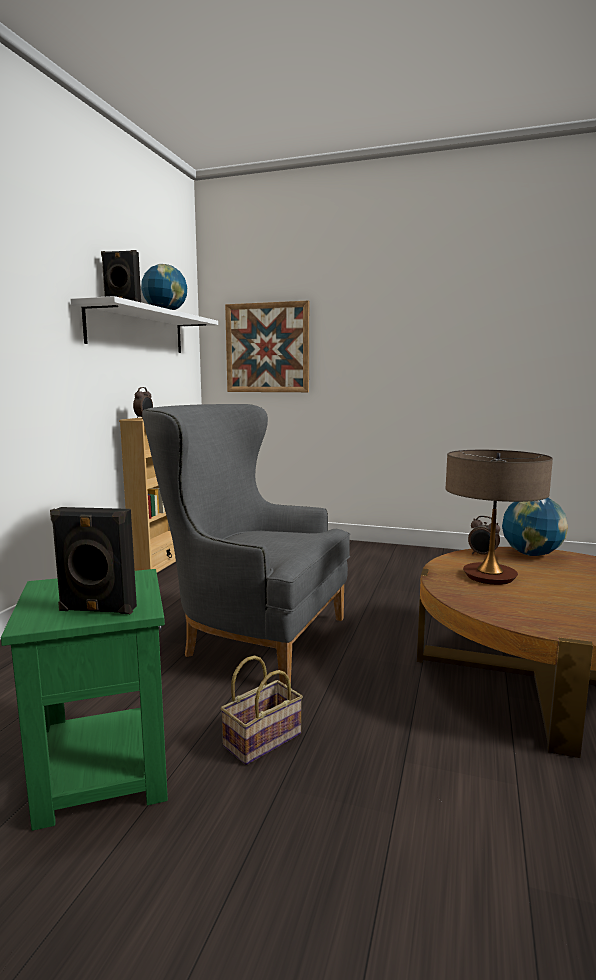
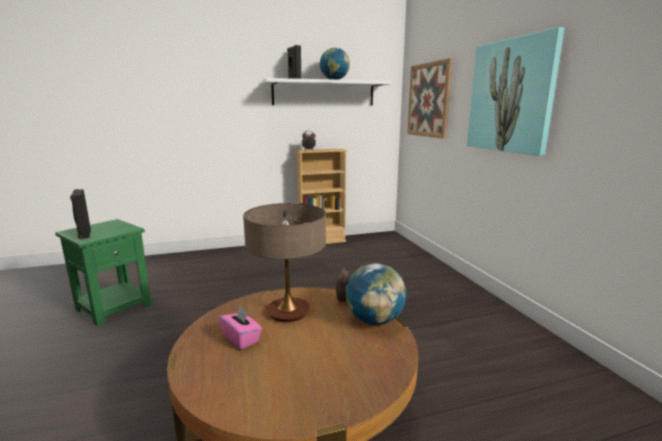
camera: 55 degrees right, 5 degrees up
grey armchair [142,404,350,685] -> none
basket [221,656,303,765] -> none
none -> pink tissue box [219,306,262,350]
none -> picture [467,27,564,156]

